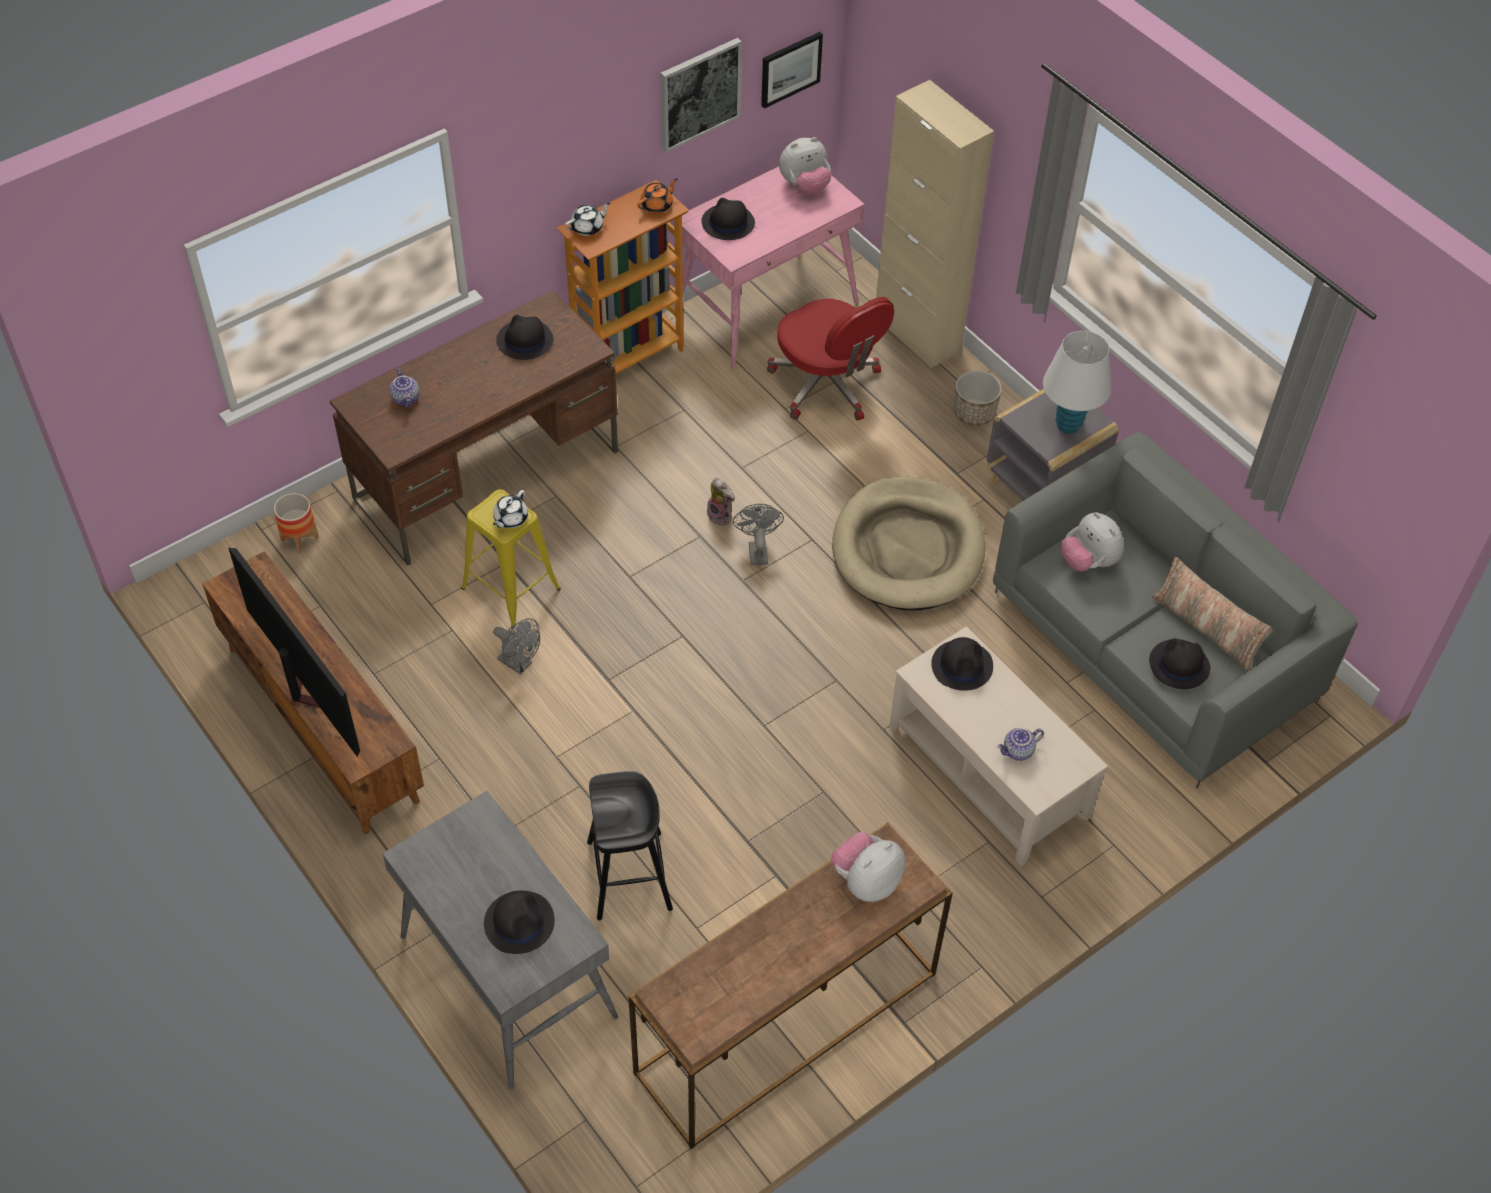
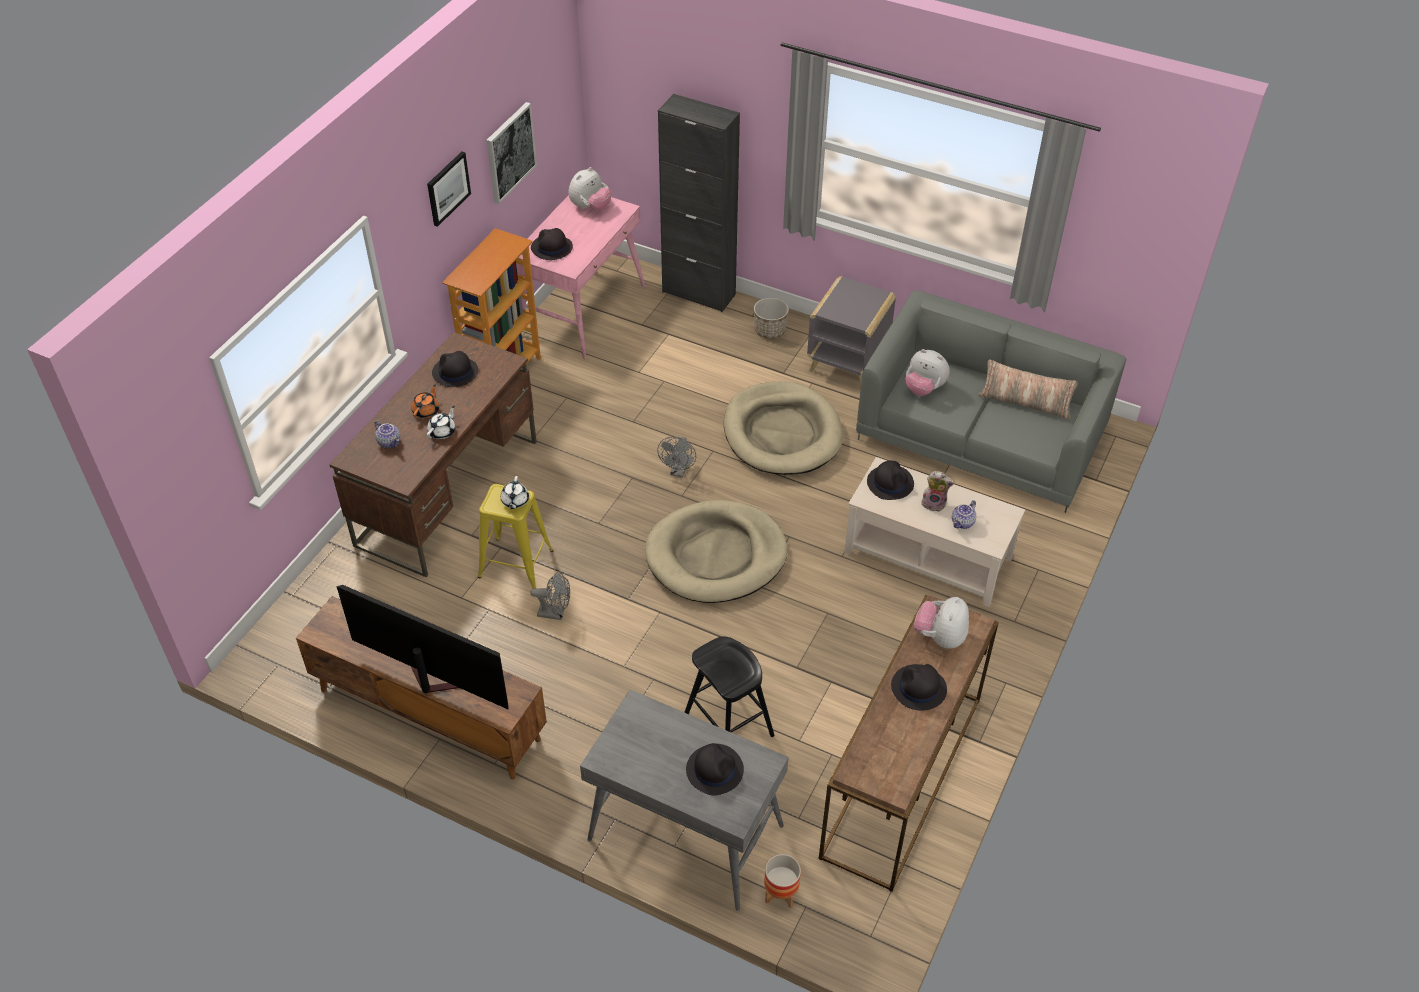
camera: 25 degrees left, 5 degrees down
planter [274,493,318,553] -> planter moved to [764,854,801,908]
white teapot [565,203,611,236] -> white teapot moved to [427,406,455,439]
orange teapot [637,178,677,213] -> orange teapot moved to [411,384,439,418]
plush toy [707,478,735,526] -> plush toy moved to [921,471,955,512]
grey fan [733,504,784,565] -> grey fan turned 135 degrees counterclockwise [657,437,696,477]
picture [761,32,823,109] -> picture moved to [427,152,471,227]
red office chair [767,297,894,421] -> none
beige cabinet [876,80,994,368] -> black cabinet [658,94,740,312]
white table lamp [1043,331,1112,434] -> none
black hat [1149,638,1210,689] -> black hat moved to [891,664,947,711]
none -> beige dog bed [645,500,787,603]

